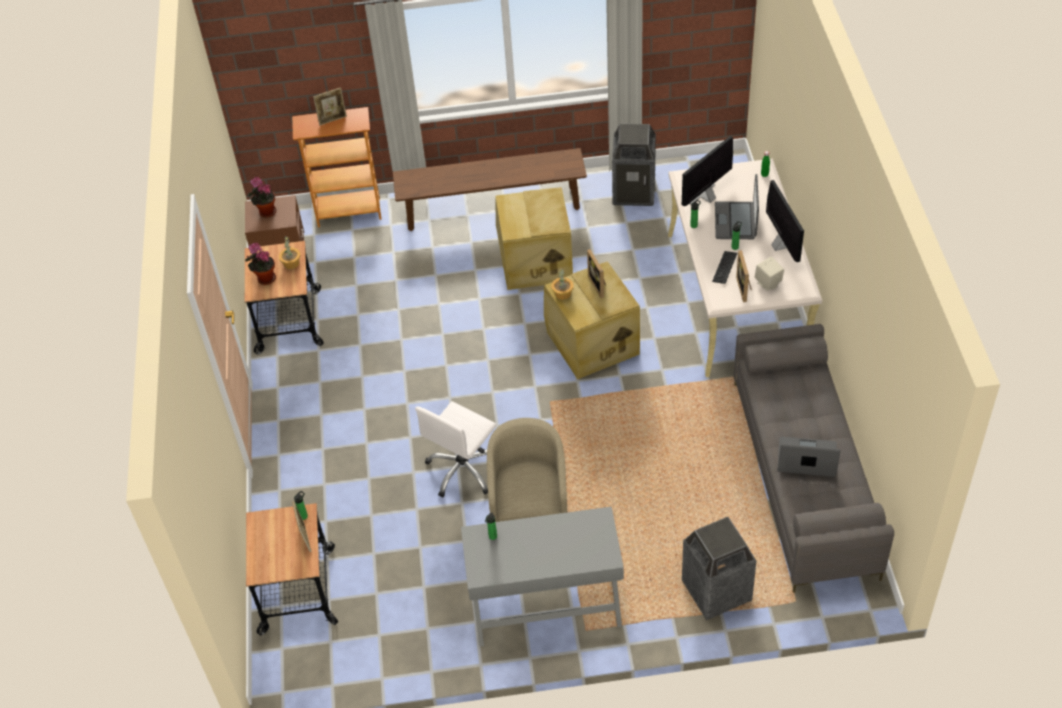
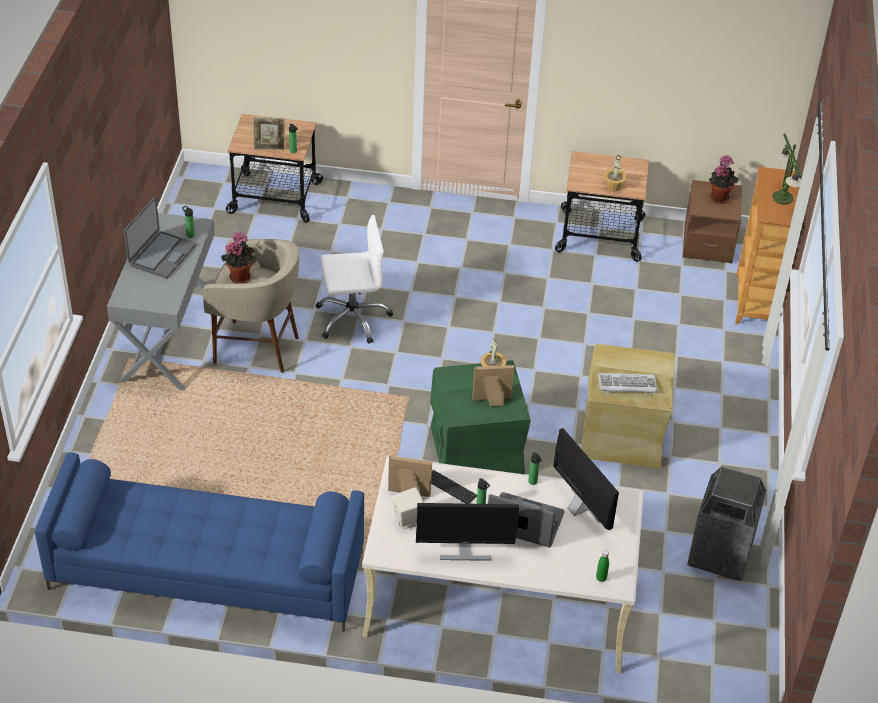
camera: 100 degrees right, 5 degrees down
potted plant [245,243,276,285] -> potted plant moved to [221,232,257,284]
picture frame [313,88,347,125] -> table lamp [772,134,802,205]
brown bench [393,148,587,231] -> none
white office chair [415,401,497,498] -> white office chair turned 120 degrees clockwise [315,215,393,344]
beige storage box [544,261,640,379] -> green storage box [430,360,531,474]
trash can [682,517,757,620] -> none
grey sofa [734,324,894,593] -> blue sofa [35,452,364,632]
laptop [778,436,841,477] -> laptop moved to [124,197,196,278]
none -> keyboard [598,373,657,394]

